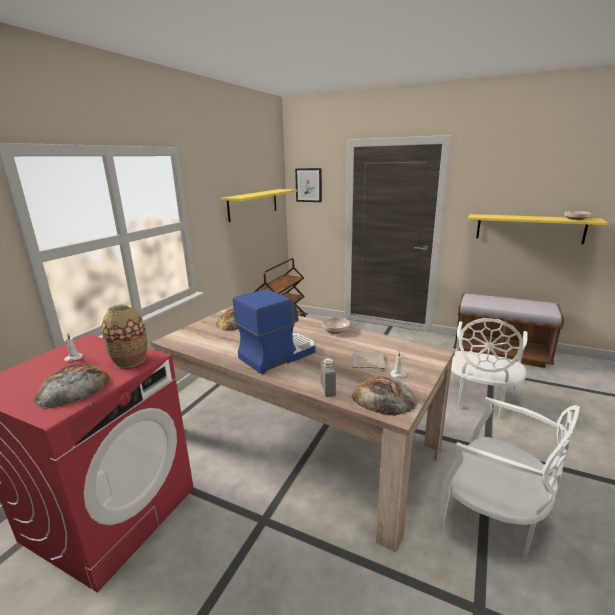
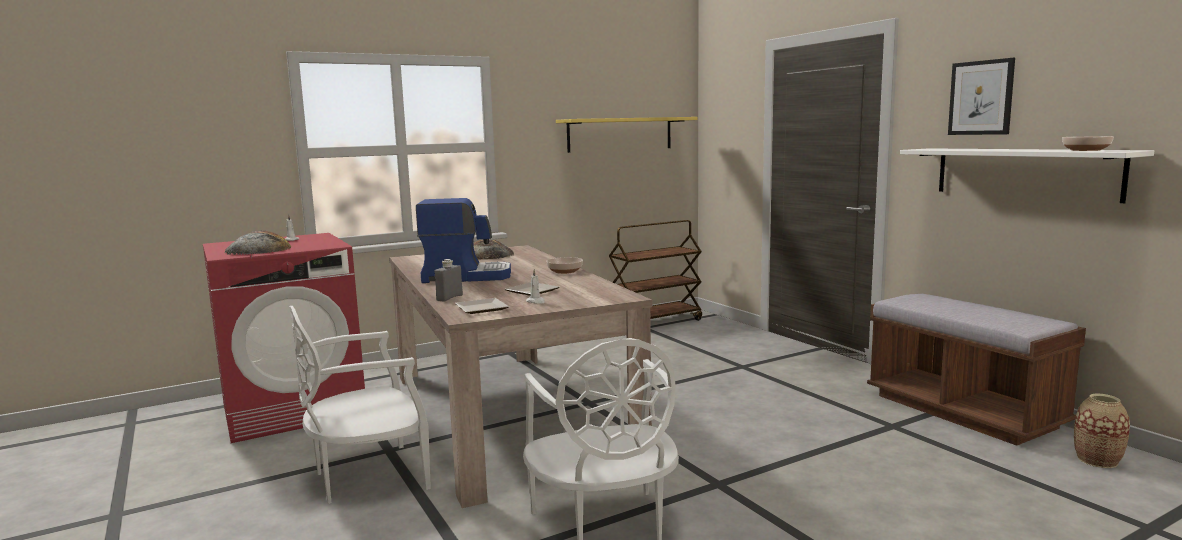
camera: 35 degrees right, 10 degrees down
vase [102,304,147,368] -> vase moved to [1074,394,1130,468]
picture [295,168,322,202] -> picture moved to [948,58,1015,135]
bread [352,376,418,416] -> plate [455,298,509,314]
white chair [451,318,528,418] -> white chair moved to [289,306,431,504]
yellow shelf [468,214,608,244] -> white shelf [900,148,1154,203]

